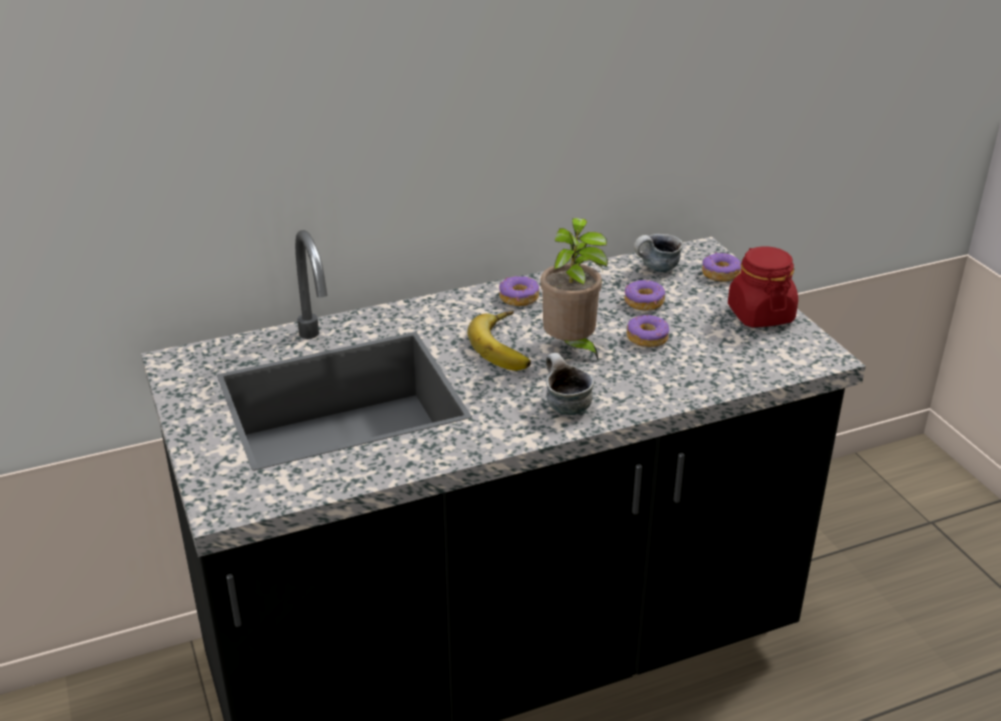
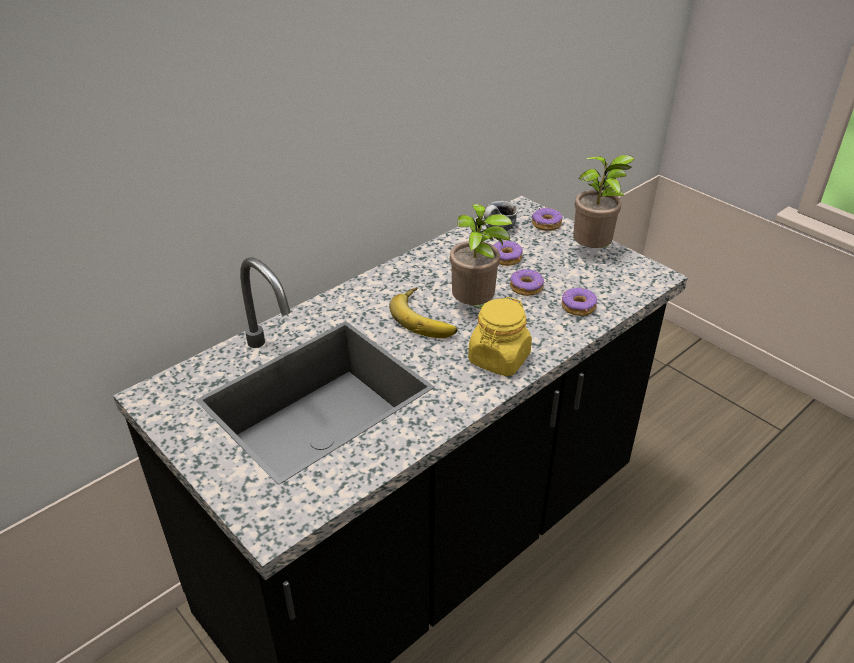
camera: 20 degrees left, 5 degrees up
donut [499,276,539,306] -> donut moved to [562,288,597,316]
mug [546,353,594,415] -> yellow jar [468,297,532,376]
red jar [728,246,798,327] -> potted plant [573,155,635,248]

